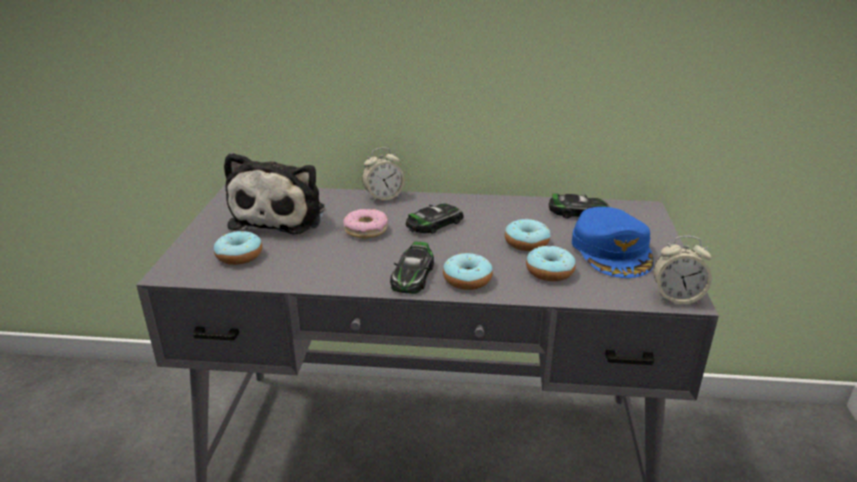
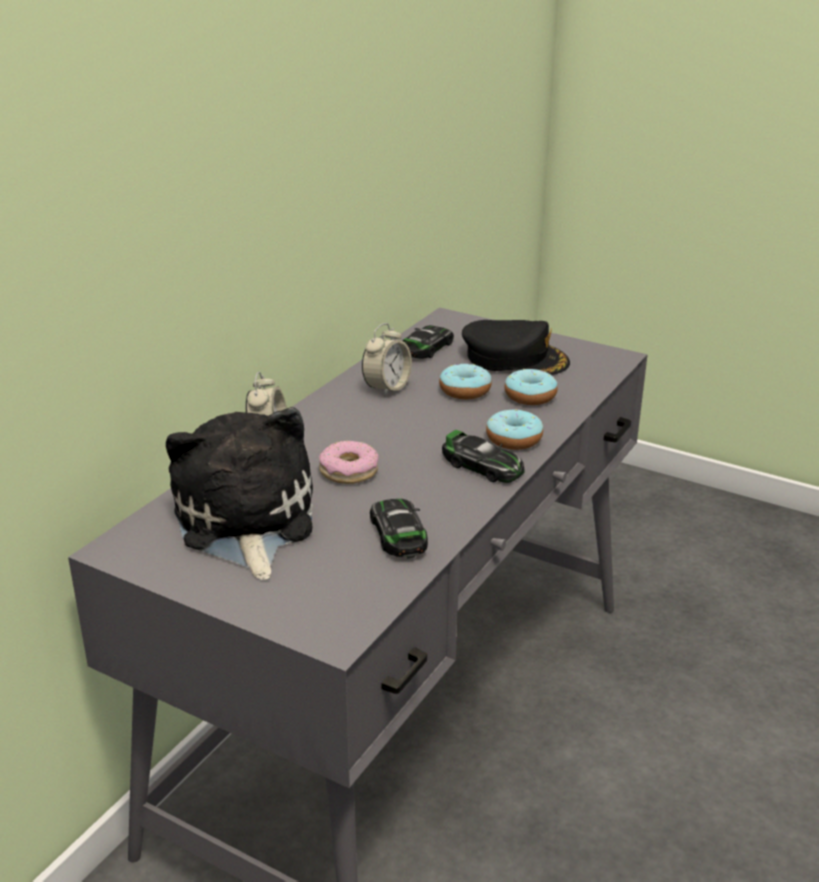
camera: 65 degrees left, 0 degrees up
donut [214,231,262,265] -> none
plush toy [224,152,325,234] -> plush toy turned 135 degrees counterclockwise [166,407,313,580]
toy car [406,203,464,234] -> toy car moved to [370,499,428,559]
blue cap [572,207,654,278] -> black cap [462,320,570,375]
alarm clock [654,236,712,304] -> alarm clock moved to [362,323,412,397]

